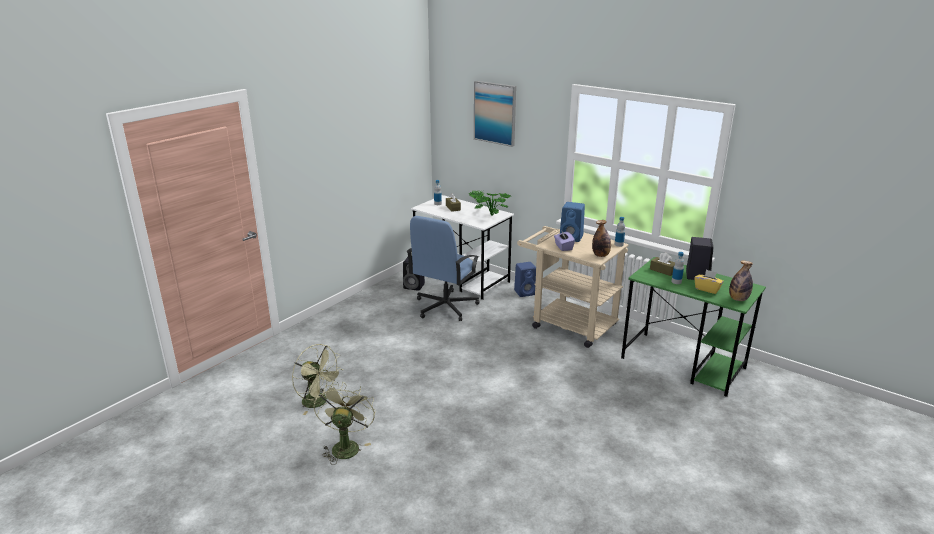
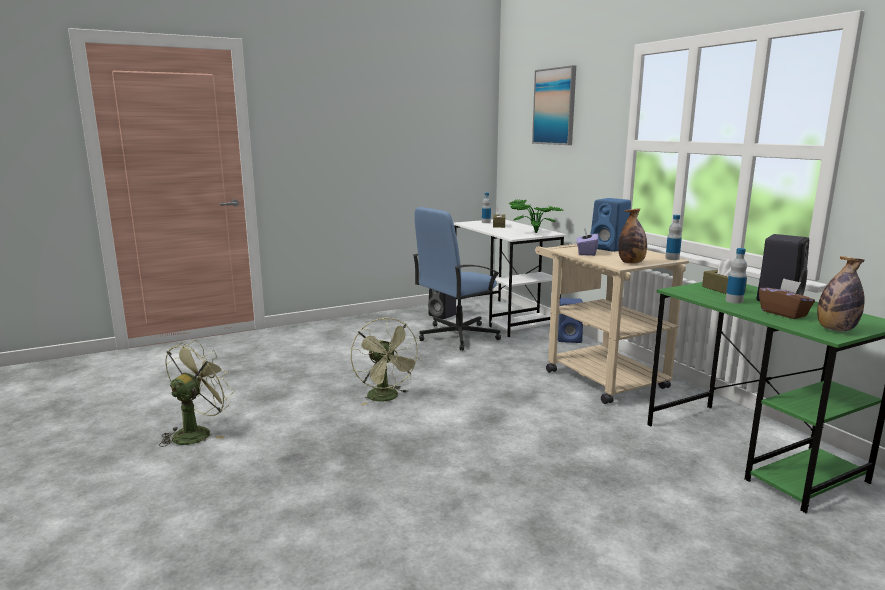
camera: 25 degrees right, 10 degrees down
green fan [292,344,343,415] -> green fan moved to [351,317,422,405]
yellow tissue box [694,270,724,294] -> brown tissue box [759,278,815,319]

